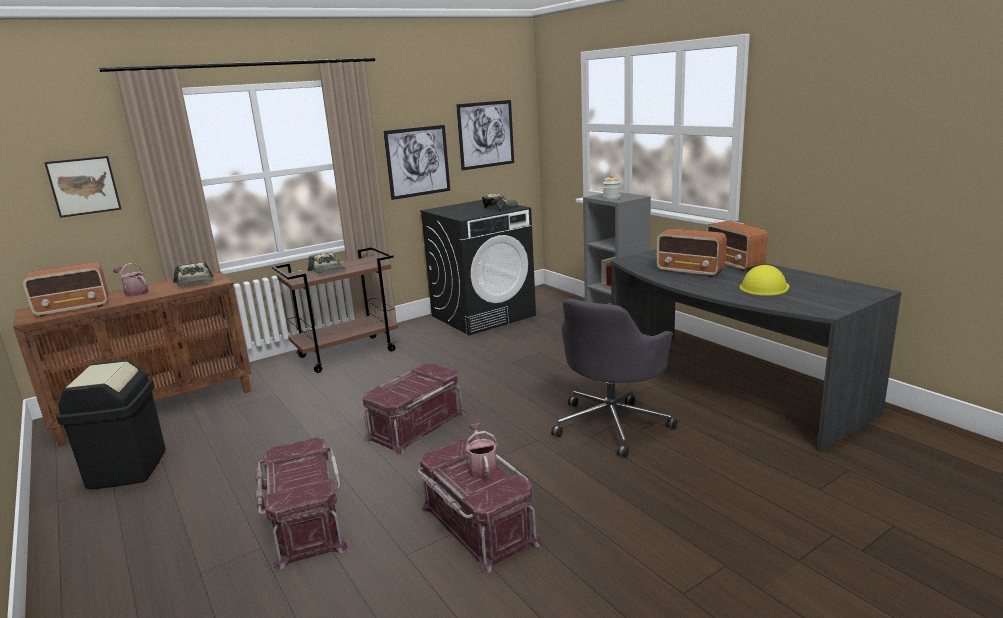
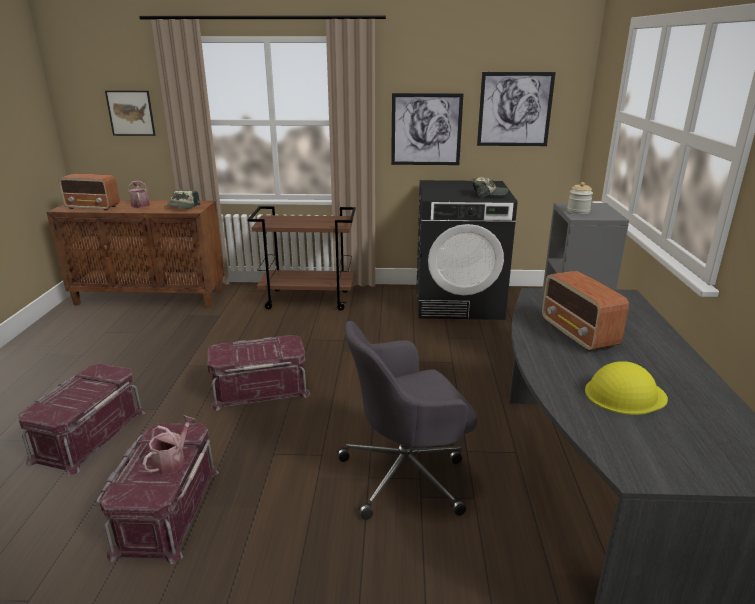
camera: 35 degrees right, 5 degrees up
black trash can [56,360,166,490] -> none
cap [308,252,345,273] -> none
radio [706,221,768,271] -> none

